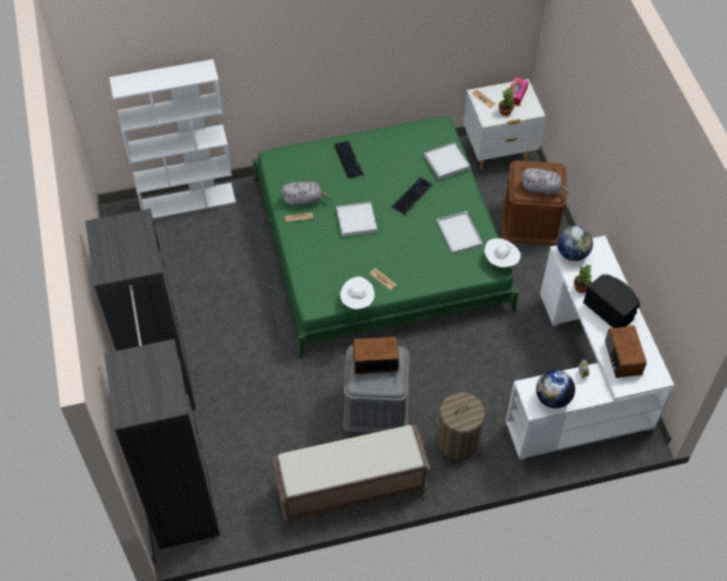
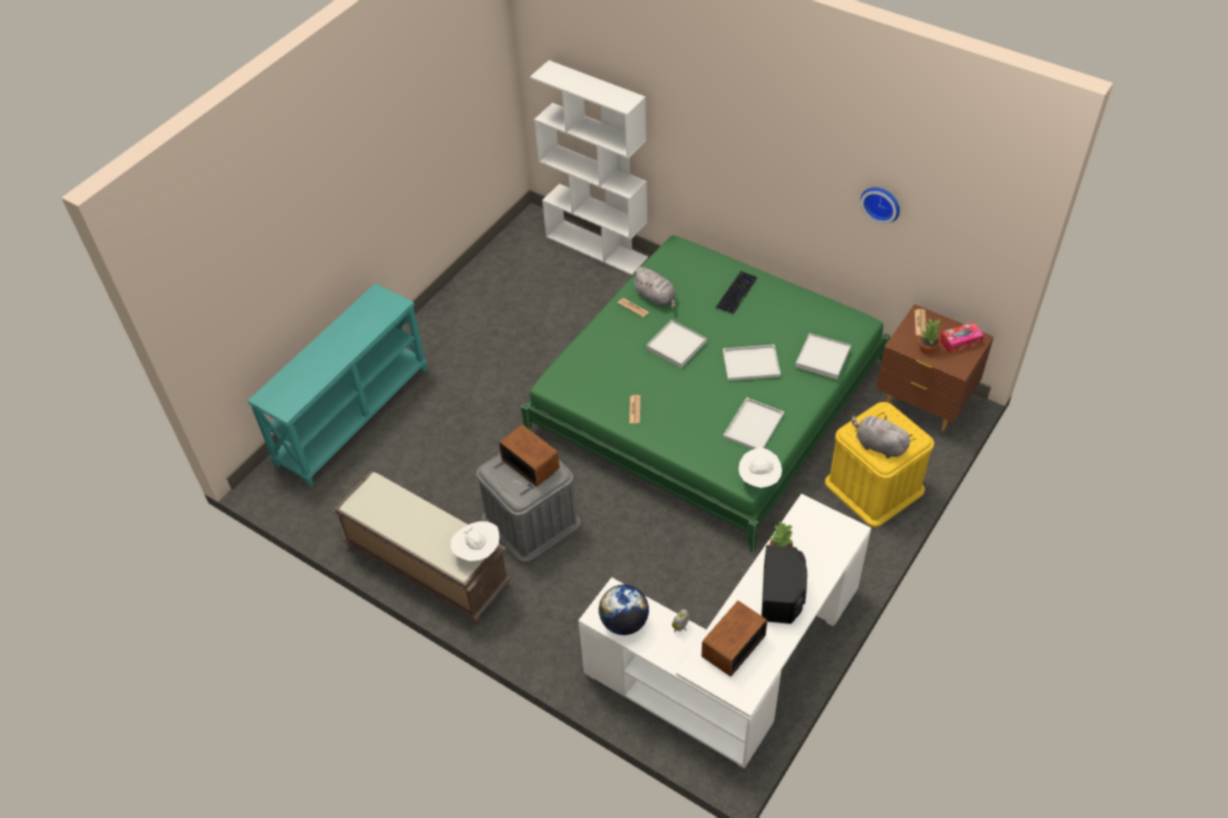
camera: 50 degrees right, 5 degrees down
black wardrobe [85,209,220,549] -> turquoise console table [247,283,427,487]
white hat [340,276,375,309] -> white hat moved to [451,521,499,561]
keyboard [392,177,433,215] -> white tray [723,345,781,381]
laundry basket [436,392,488,460] -> none
white nightstand [463,79,546,169] -> brown nightstand [876,304,994,432]
brown storage box [502,160,567,245] -> yellow storage box [825,402,934,527]
grey plush toy [521,168,569,196] -> grey plush toy turned 150 degrees clockwise [851,415,912,458]
globe [557,226,593,261] -> none
none -> wall clock [860,187,900,224]

